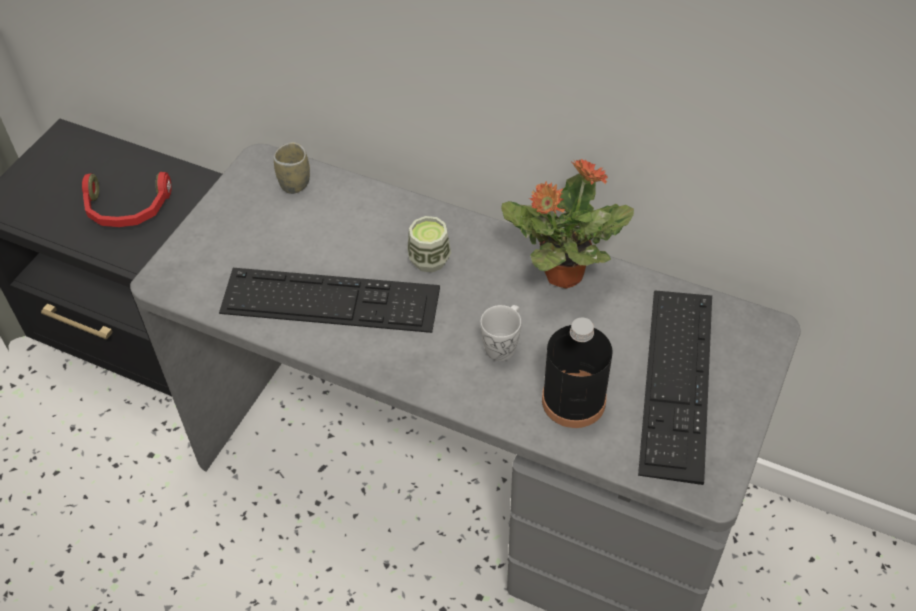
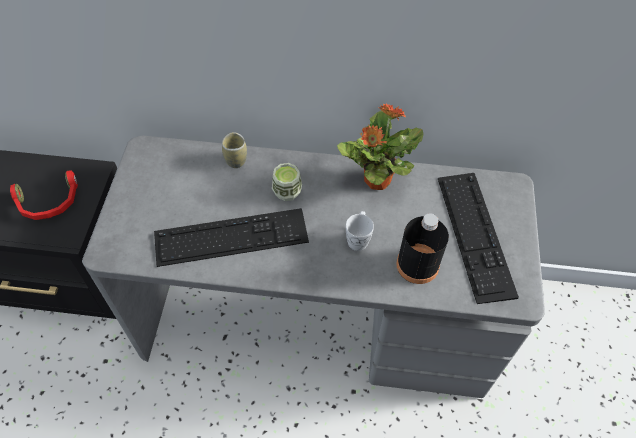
camera: 20 degrees left, 5 degrees up
cup [274,142,310,194] -> cup moved to [222,132,247,168]

